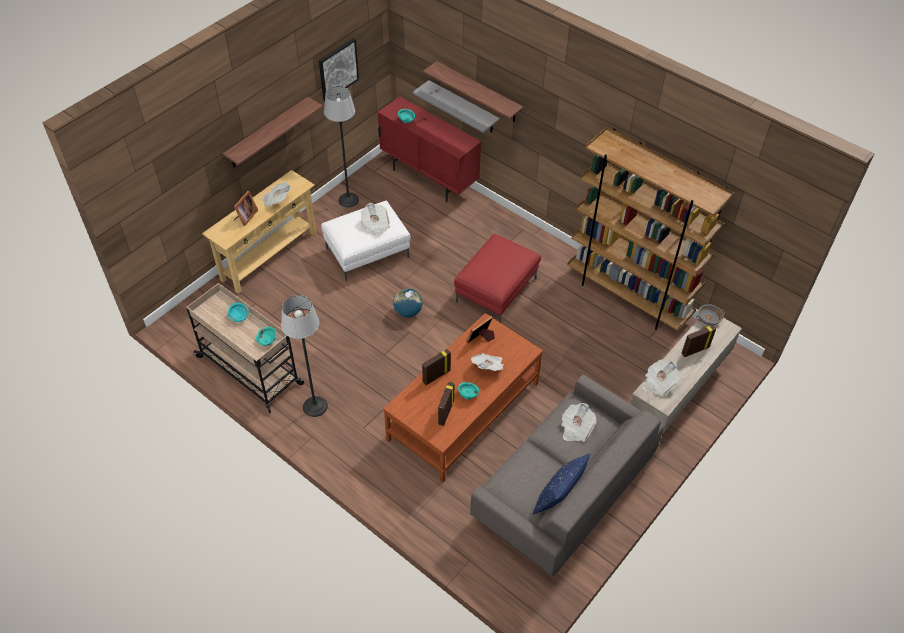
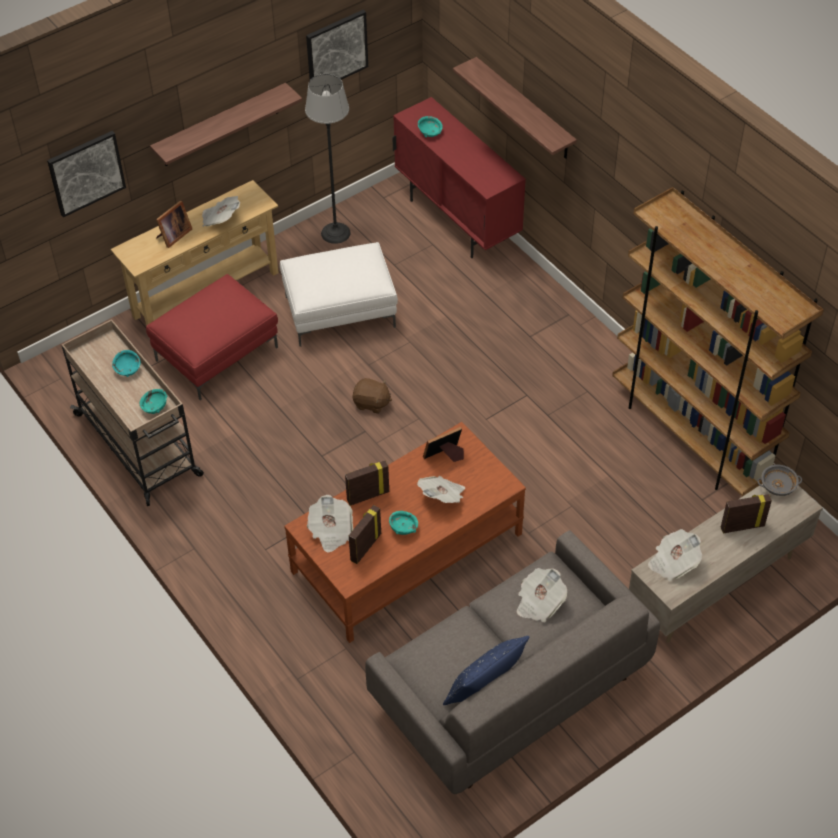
camera: 15 degrees right, 0 degrees up
floor lamp [281,295,328,417] -> none
newspaper [361,203,390,237] -> newspaper moved to [307,495,353,553]
globe [393,288,422,318] -> brown plush toy [352,378,392,414]
grey shelf [412,80,500,133] -> none
red ottoman [454,233,541,323] -> red ottoman moved to [146,274,278,400]
none -> picture [47,131,126,217]

